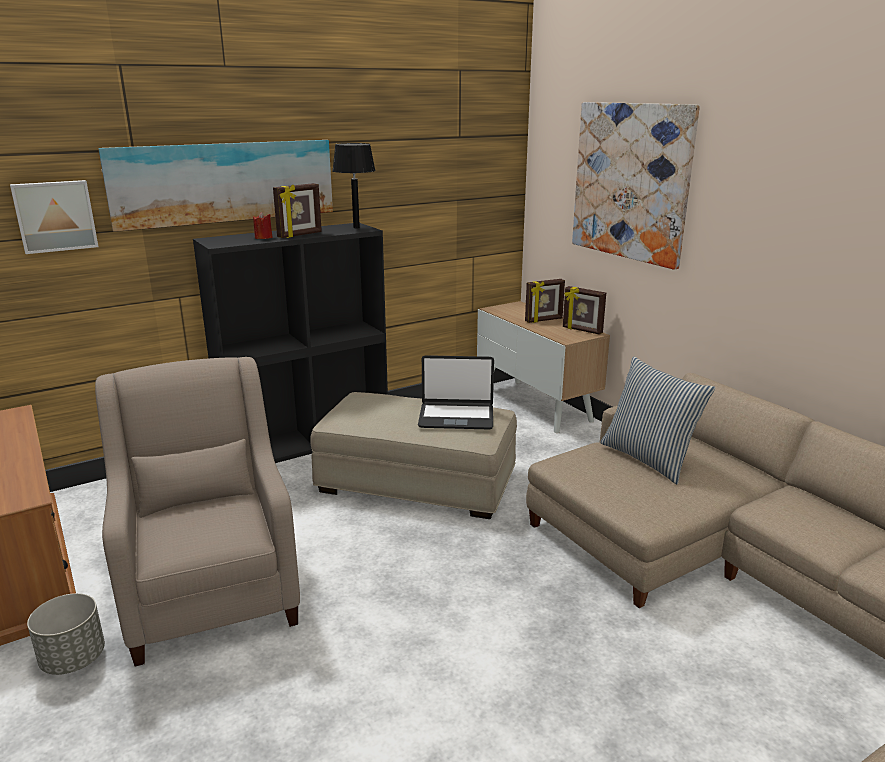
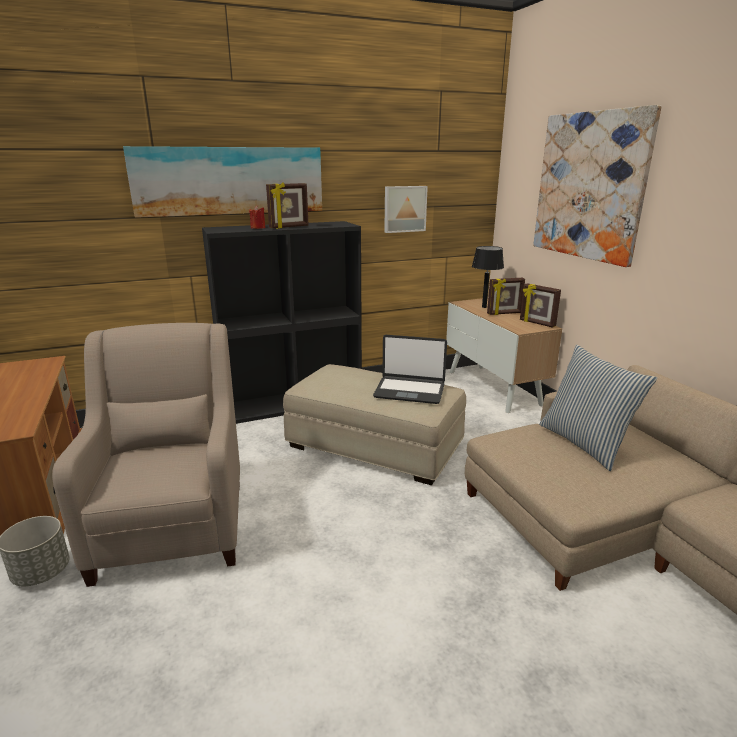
camera: 10 degrees right, 0 degrees up
picture [10,180,98,254] -> picture moved to [384,186,428,233]
black table lamp [332,143,376,229] -> black table lamp moved to [472,246,504,308]

